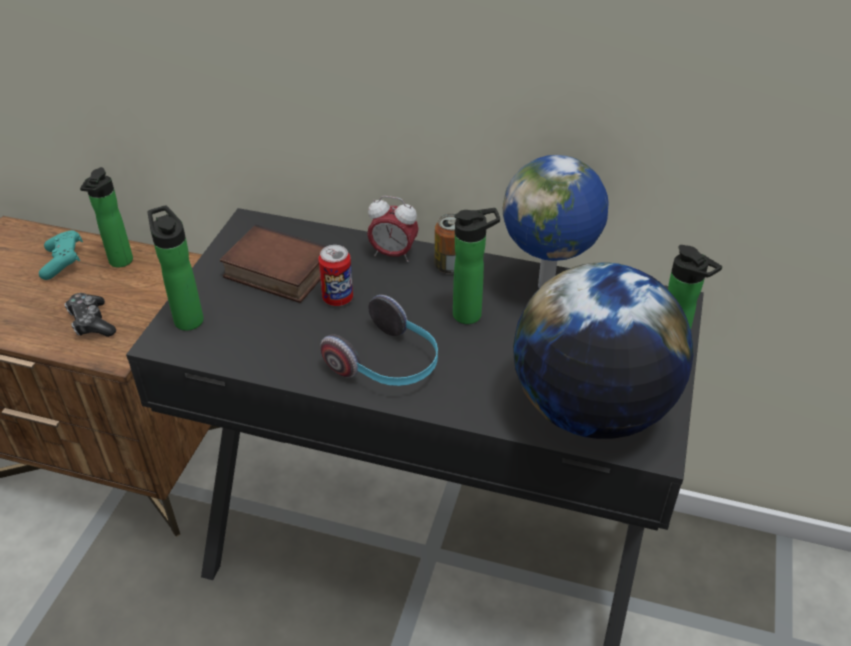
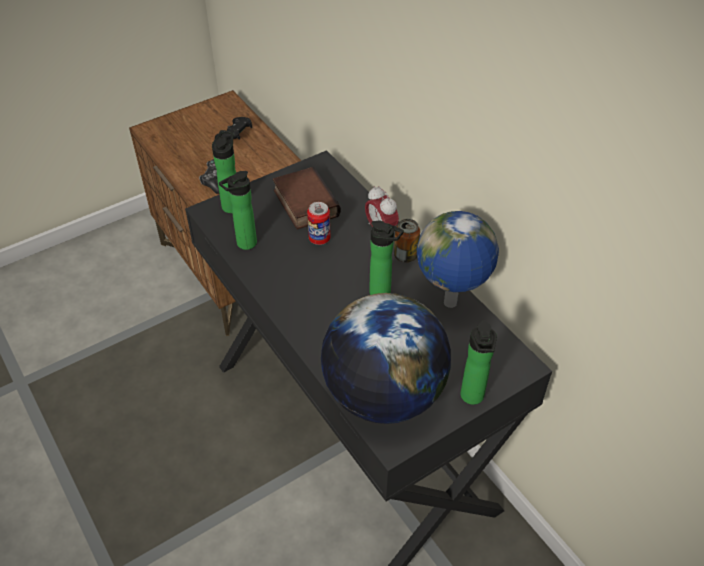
camera: 40 degrees right, 5 degrees up
turquoise game controller [39,230,83,280] -> black game controller [215,117,252,140]
bottle [80,167,133,268] -> bottle moved to [219,171,257,250]
headphones [320,295,438,386] -> none

